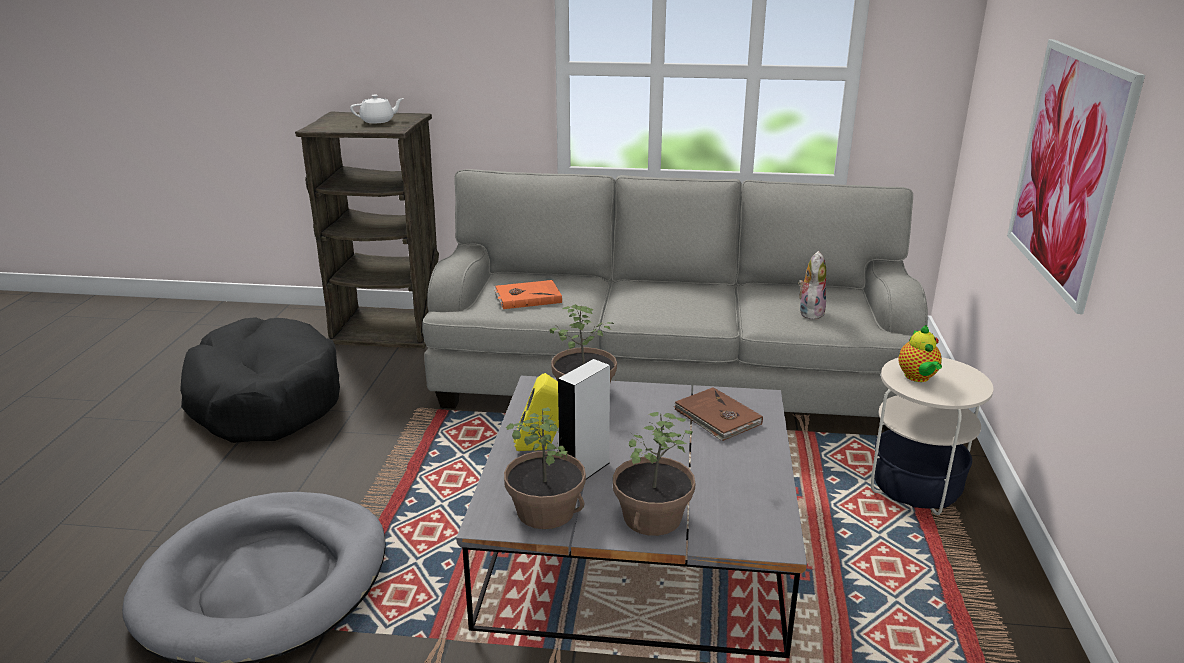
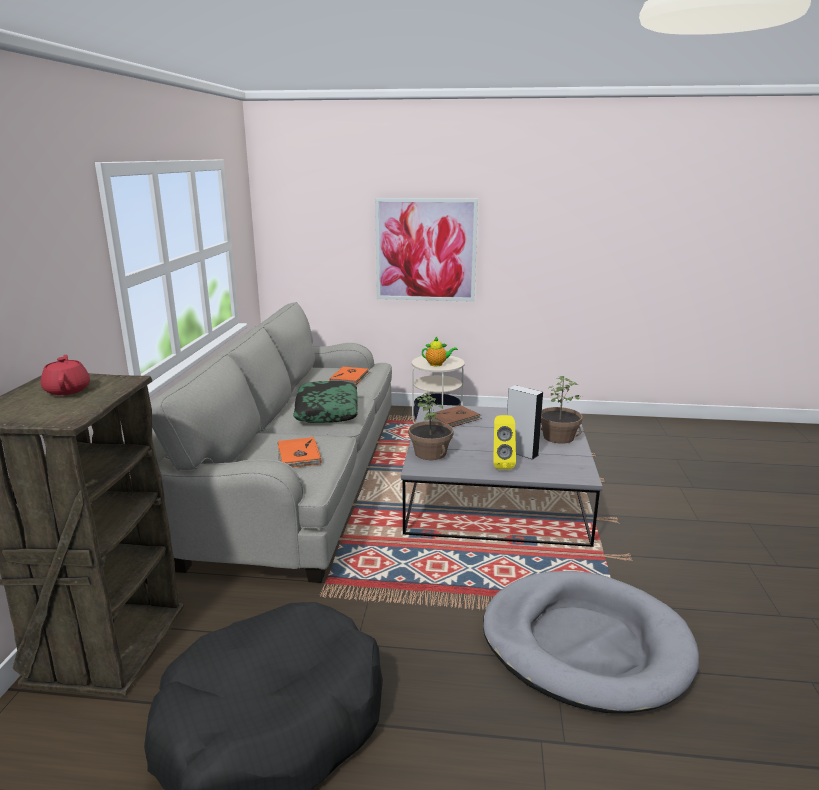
camera: 90 degrees left, 5 degrees down
white teapot [350,95,404,123] -> red teapot [41,355,90,395]
potted plant [504,407,586,529] -> none
plush toy [798,251,826,320] -> orange book [329,367,370,385]
none -> pillow [293,381,358,423]

